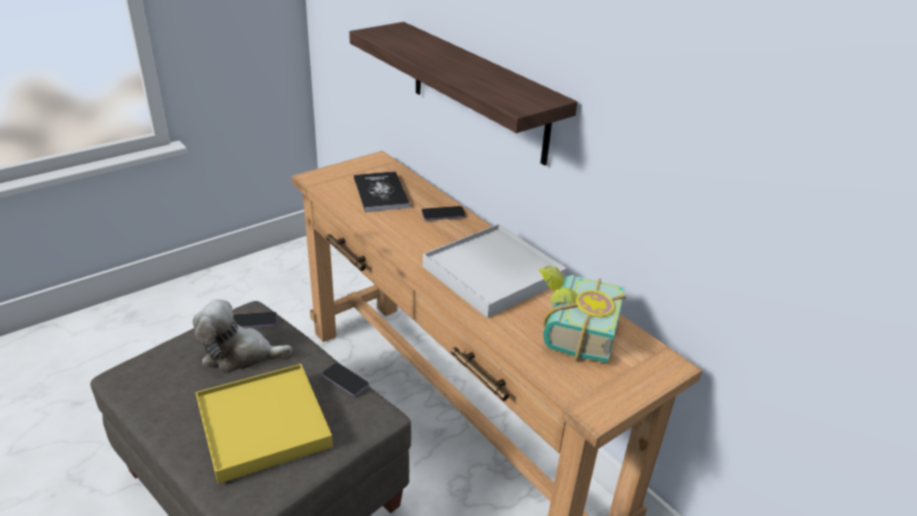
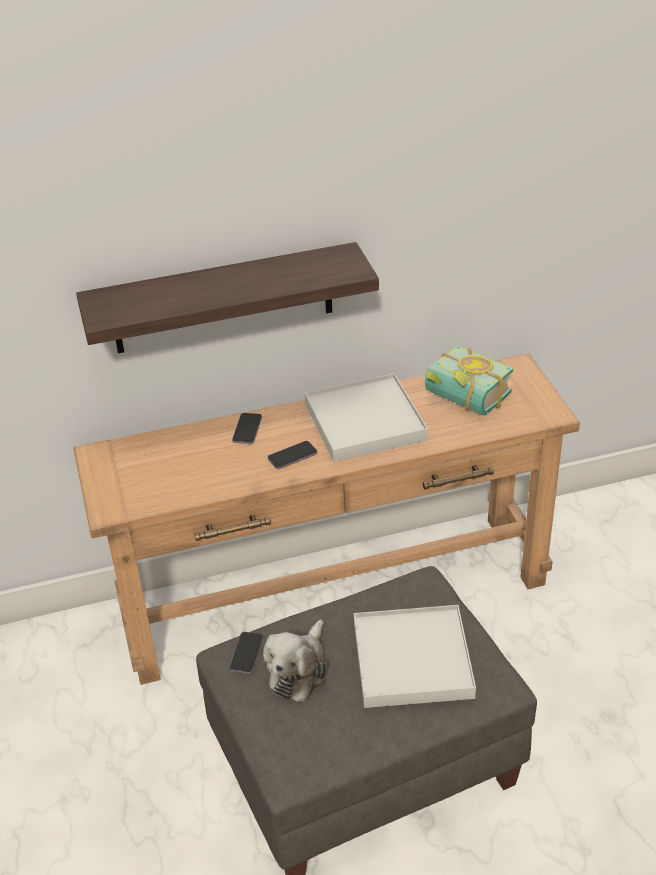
camera: 65 degrees left, 5 degrees up
yellow tray [195,364,333,484] -> white tray [354,605,476,708]
phone [322,363,369,396] -> phone moved to [268,441,317,469]
book [354,171,410,212] -> none

